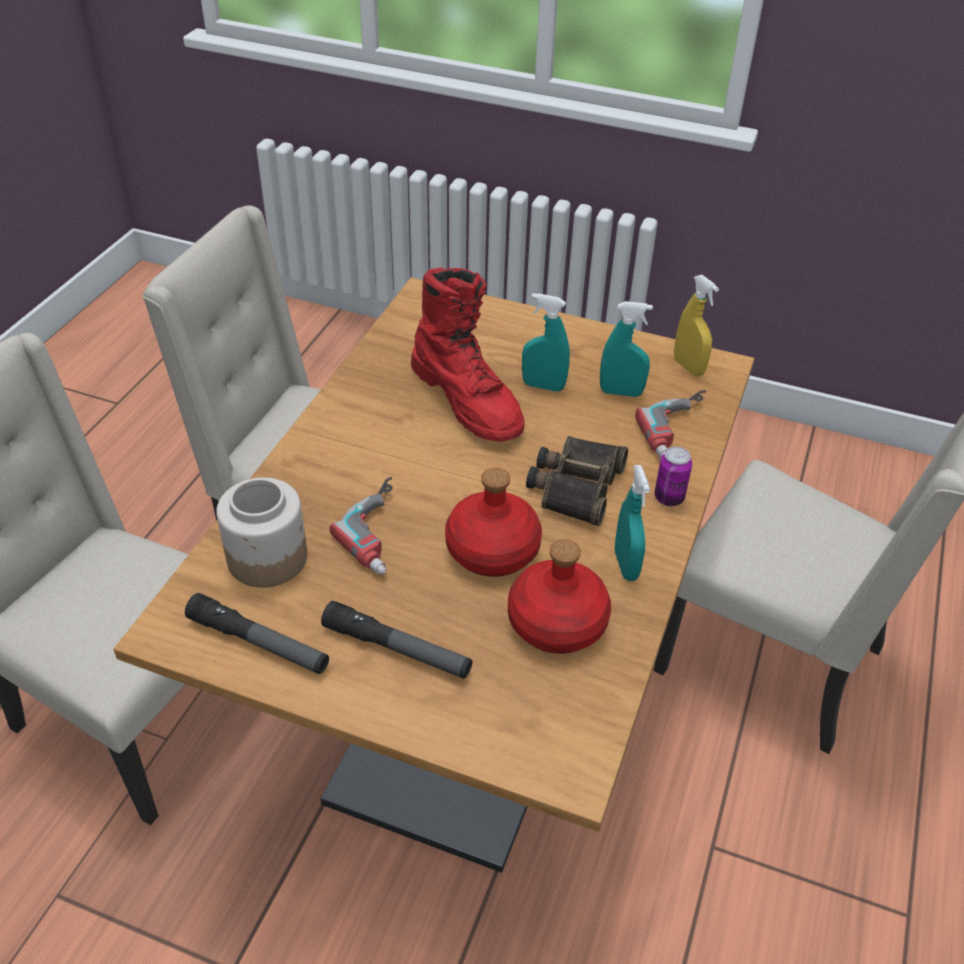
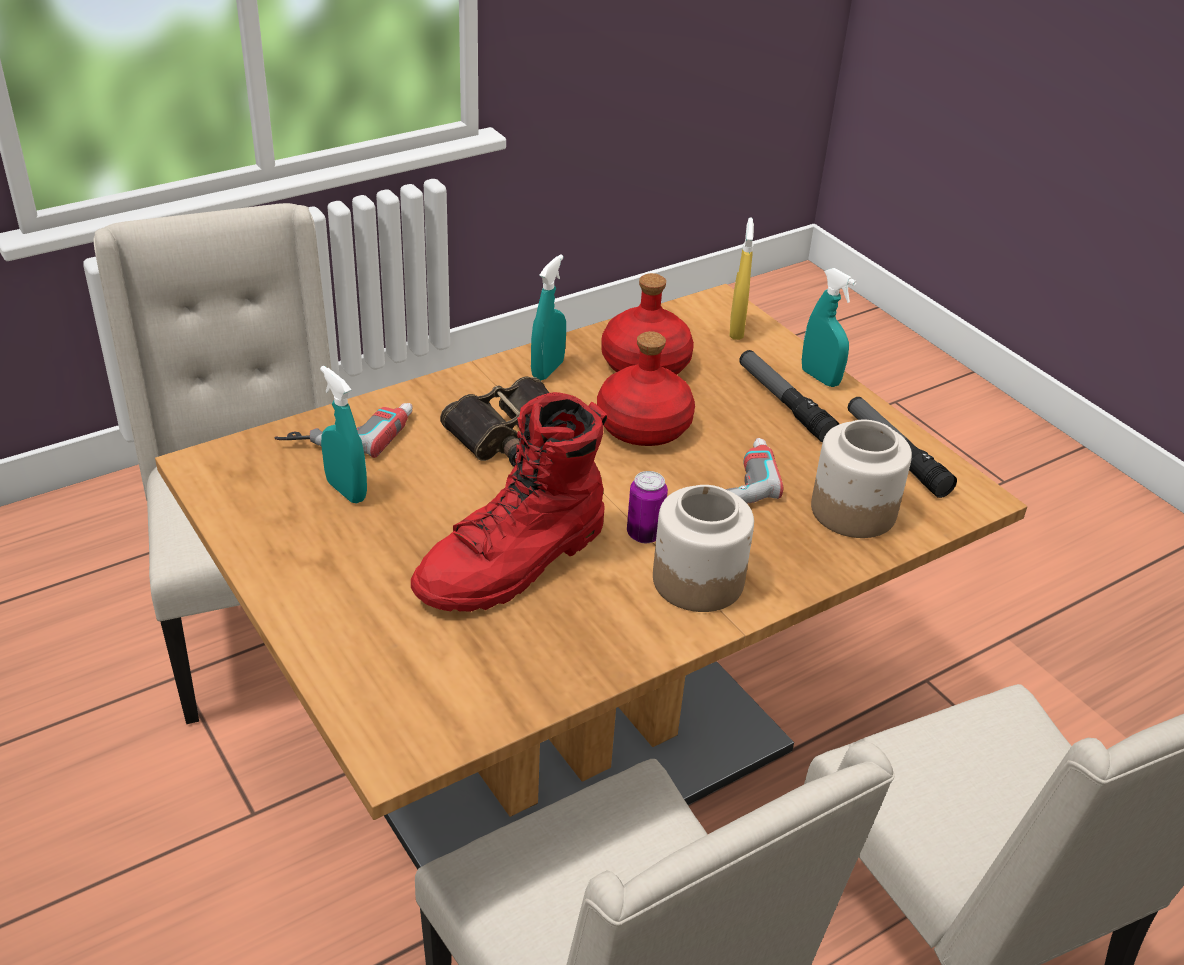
camera: 145 degrees left, 5 degrees down
red boot [411,267,524,442] -> red boot turned 135 degrees counterclockwise [411,392,607,612]
turquoise spray bottle [522,293,570,392] -> turquoise spray bottle moved to [802,268,857,387]
can [654,447,692,506] -> can moved to [627,471,668,543]
yellow spray bottle [674,275,719,376] -> yellow spray bottle moved to [730,217,754,340]
none -> jar [653,485,754,612]

